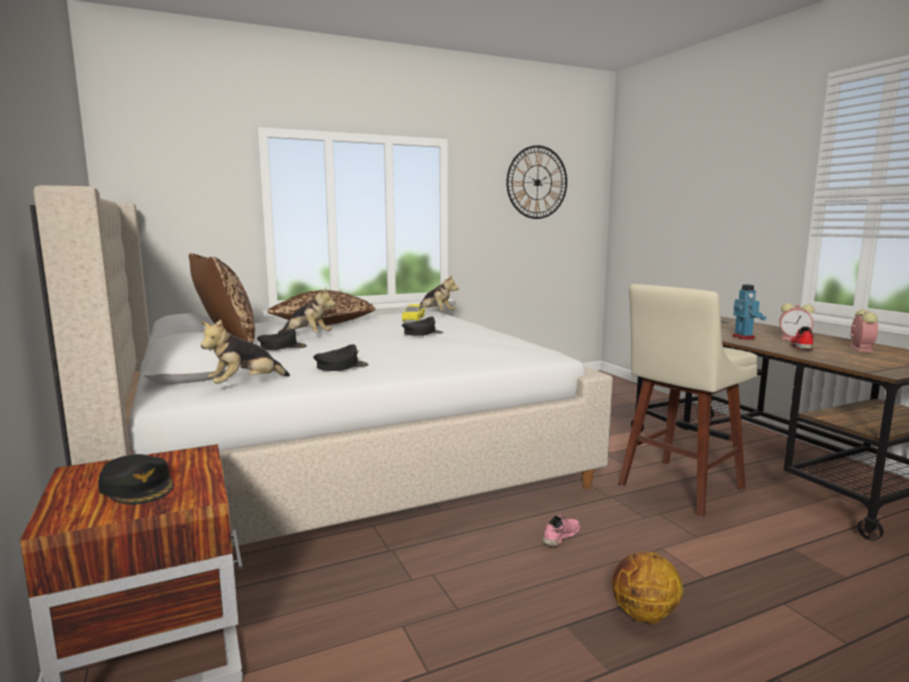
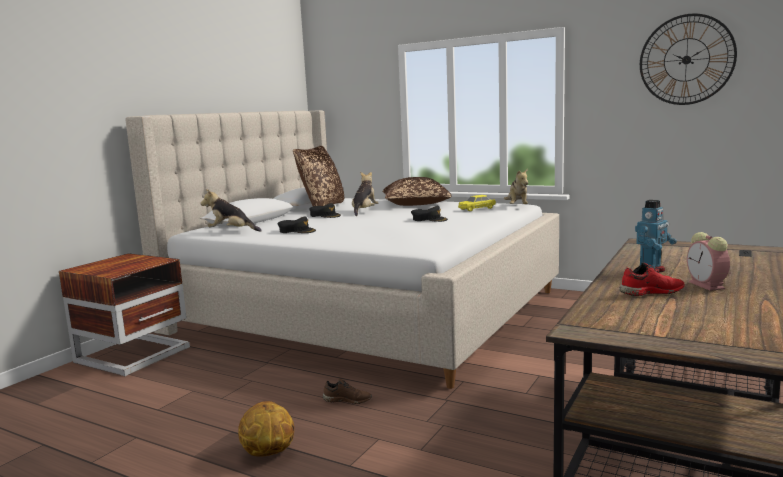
camera: 55 degrees right, 0 degrees up
black cap [98,454,174,505] -> none
plush toy [278,287,336,333] -> plush toy turned 150 degrees counterclockwise [352,172,378,216]
pink shoe [542,515,580,547] -> brown shoe [323,379,372,404]
beige stool [618,284,758,517] -> none
alarm clock [850,310,878,352] -> none

